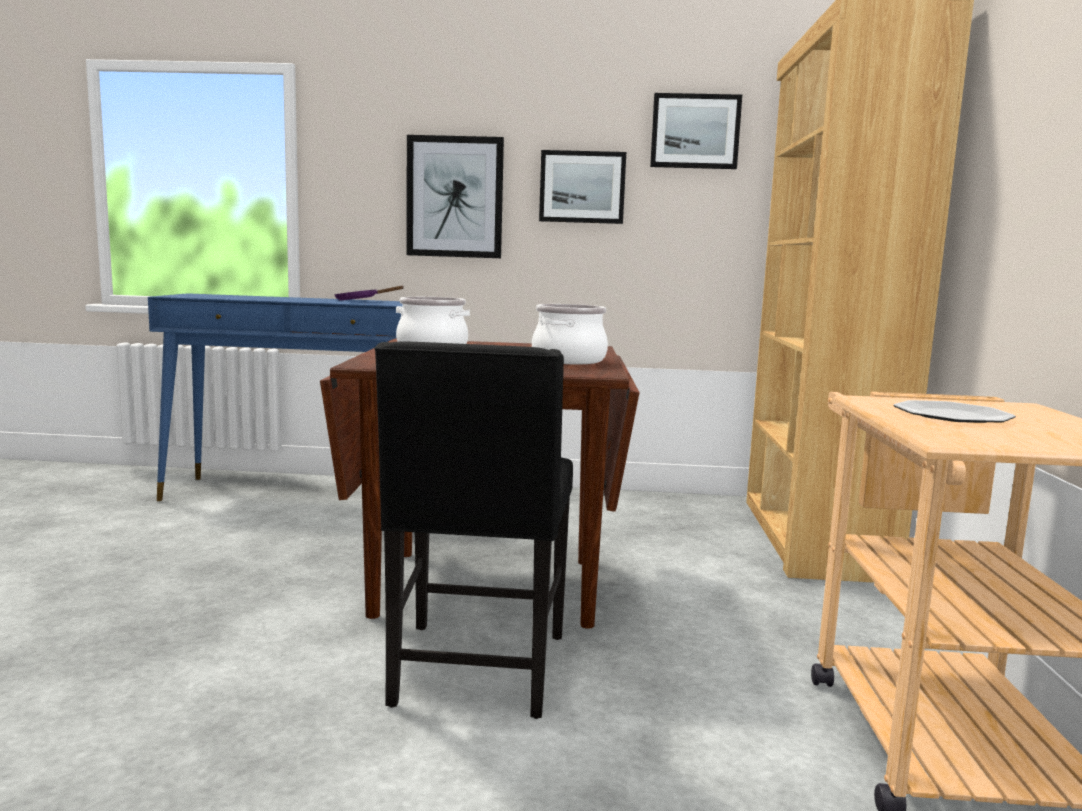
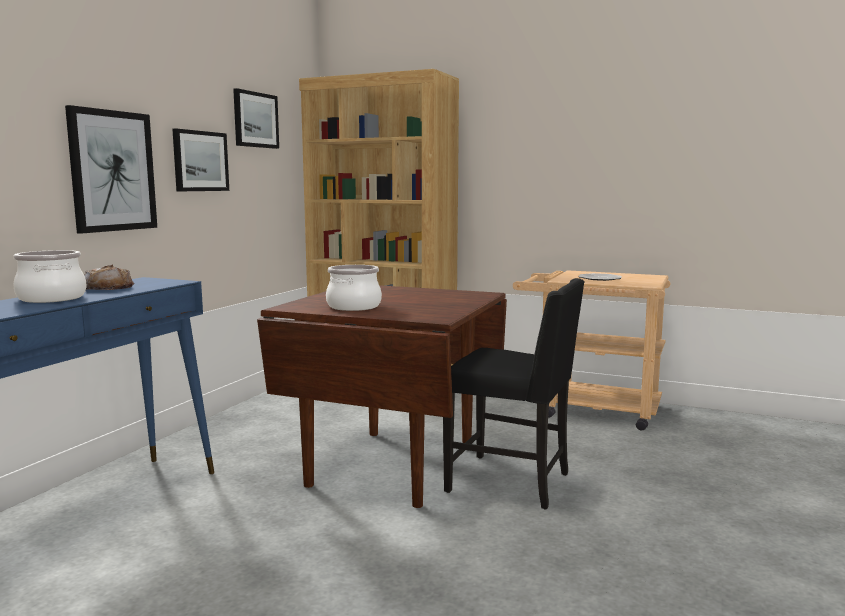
camera: 70 degrees left, 0 degrees up
purple frying pan [334,286,404,300] -> bread [84,264,134,290]
cooking pot [532,304,608,364] -> cooking pot moved to [13,250,87,303]

